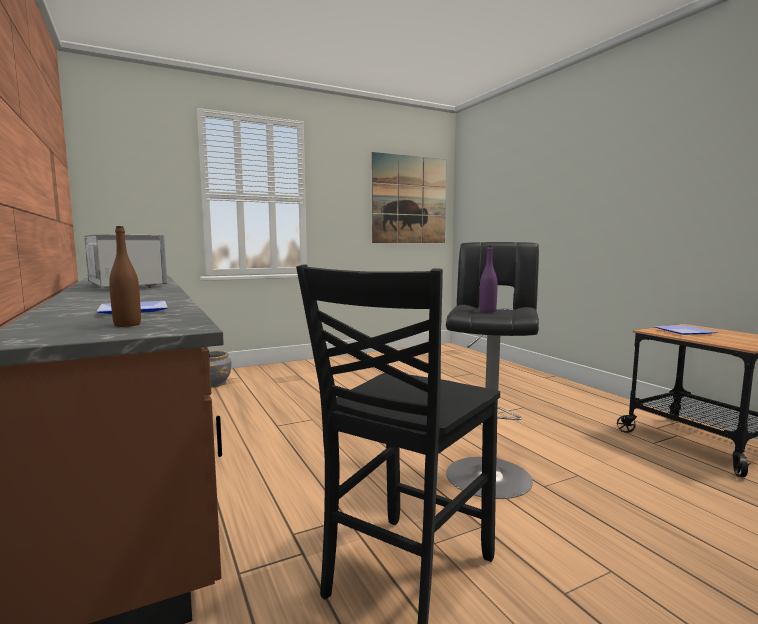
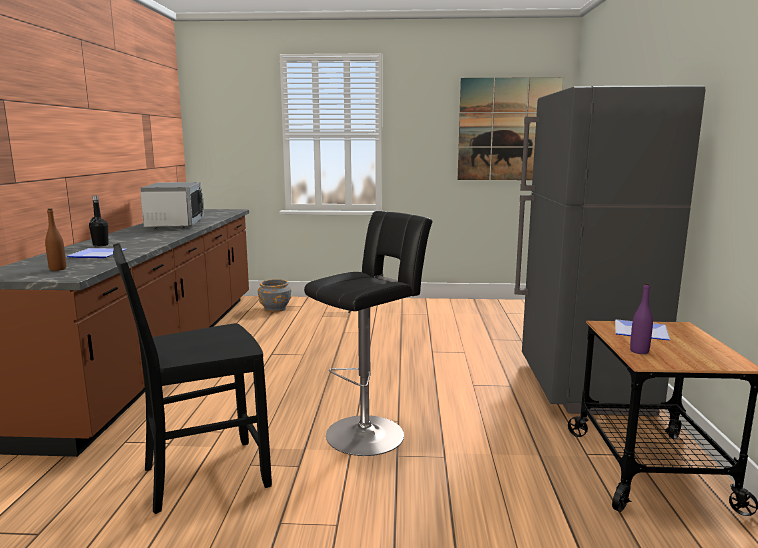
camera: 30 degrees right, 5 degrees up
purple bottle [479,246,498,313] -> purple bottle moved to [630,283,653,354]
none -> black bottle [89,195,108,246]
none -> grey fridge [514,85,705,416]

